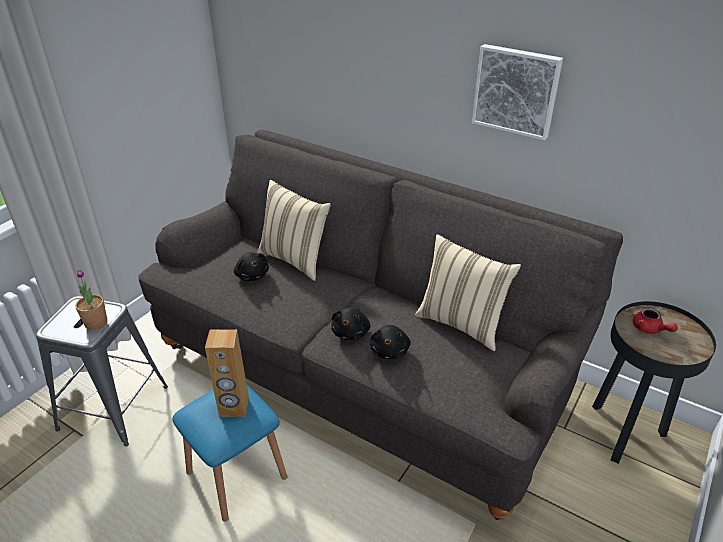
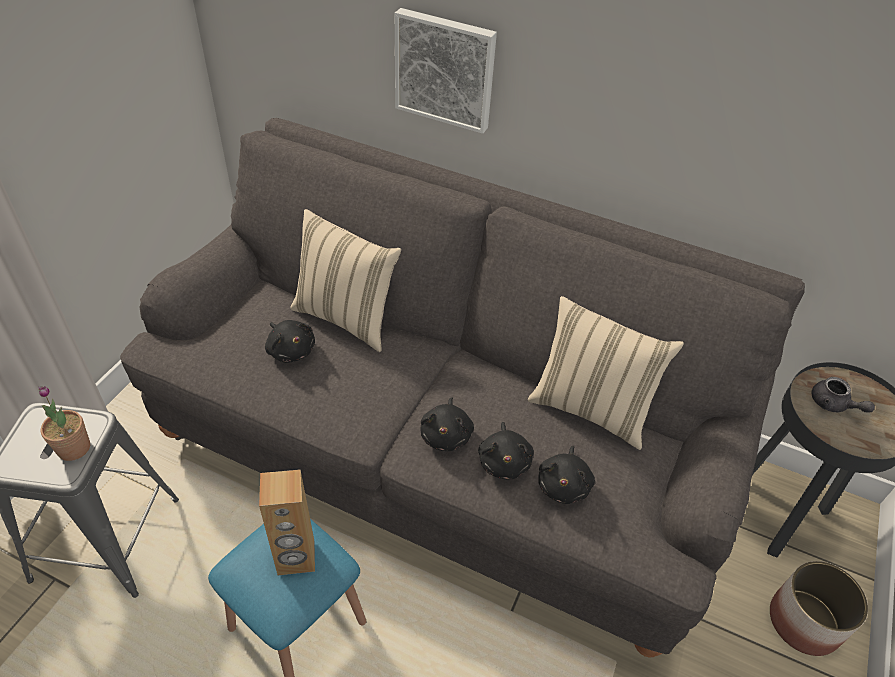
camera: 10 degrees left, 10 degrees up
picture [472,44,563,140] -> picture moved to [395,8,497,134]
red teapot [633,307,678,334] -> grey teapot [811,377,875,413]
none -> black plush toy [538,446,595,504]
none -> planter [770,561,868,656]

